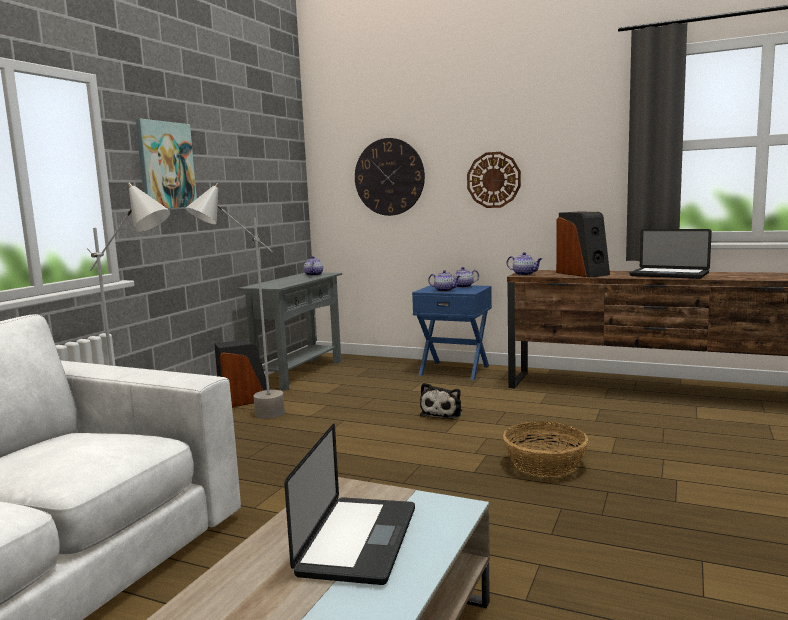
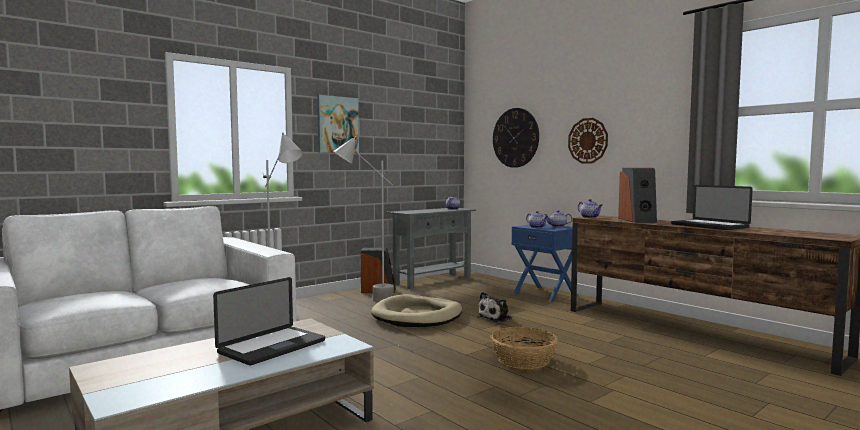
camera: 25 degrees right, 5 degrees down
none -> beige dog bed [371,294,462,327]

